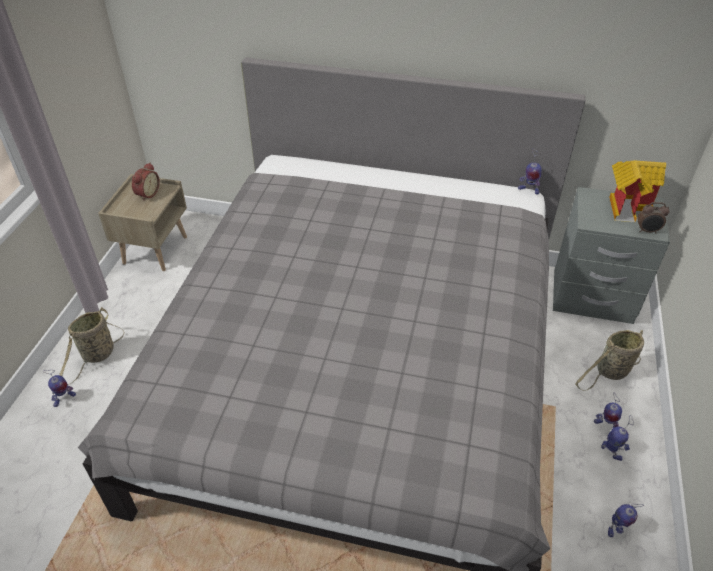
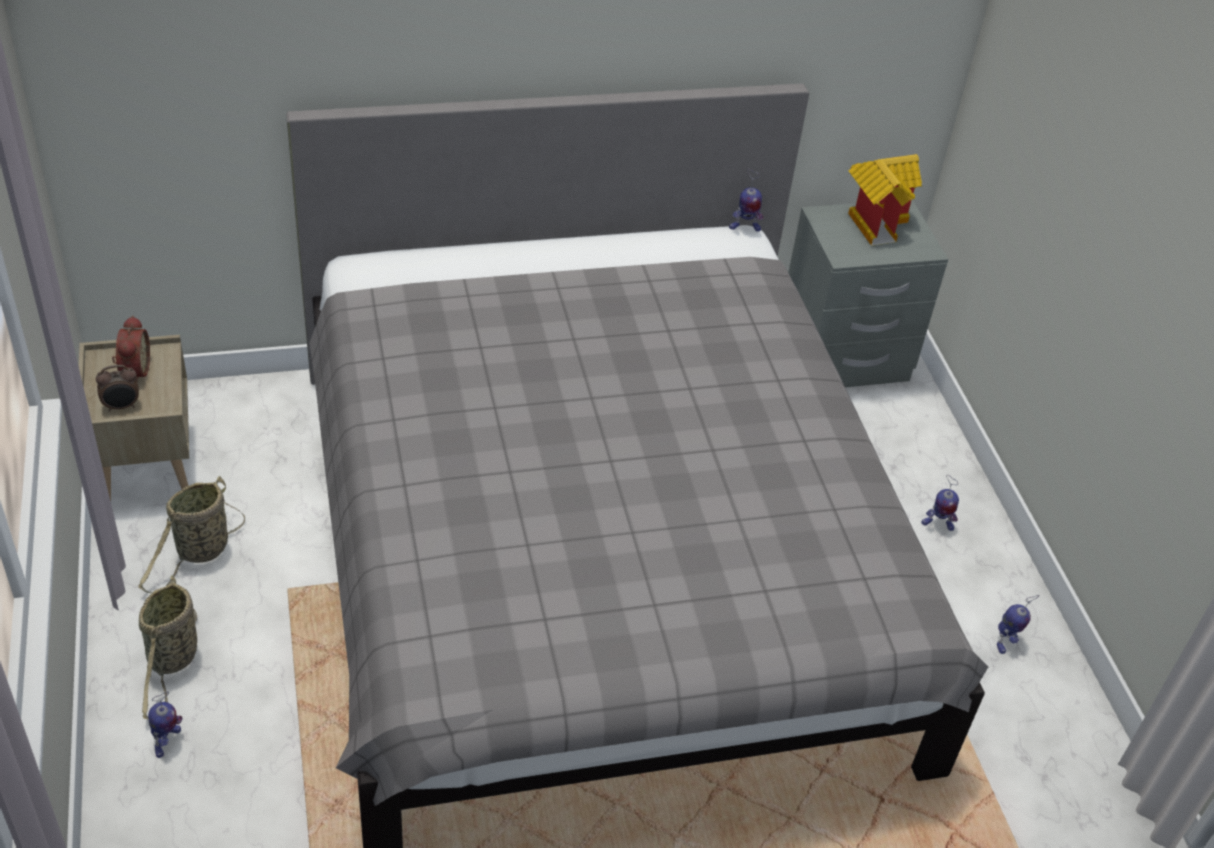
camera: 30 degrees left, 0 degrees up
basket [575,330,644,391] -> basket moved to [139,476,245,593]
toy robot [601,415,634,461] -> none
alarm clock [638,202,669,234] -> alarm clock moved to [96,365,139,412]

